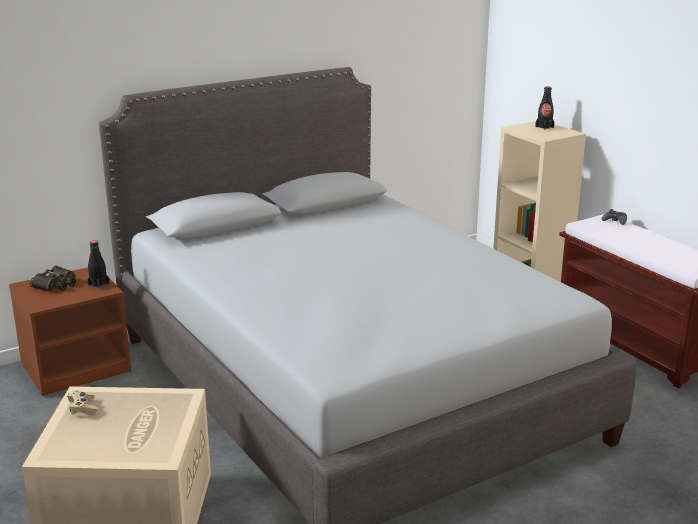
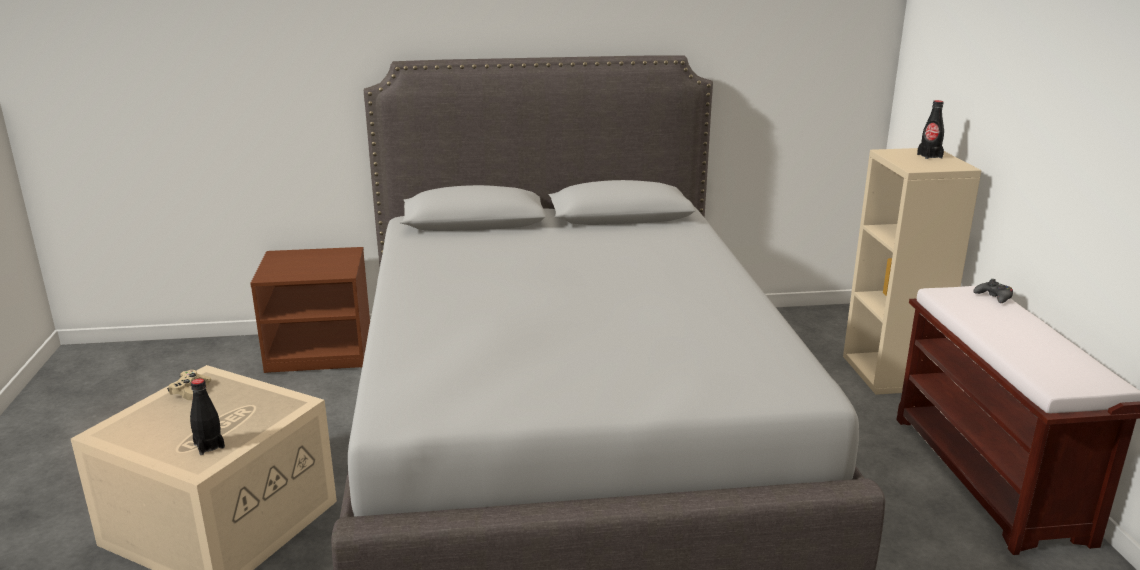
camera: 25 degrees right, 0 degrees up
binoculars [30,266,76,292] -> none
black bottle [87,240,109,289] -> black bottle moved to [190,378,225,455]

